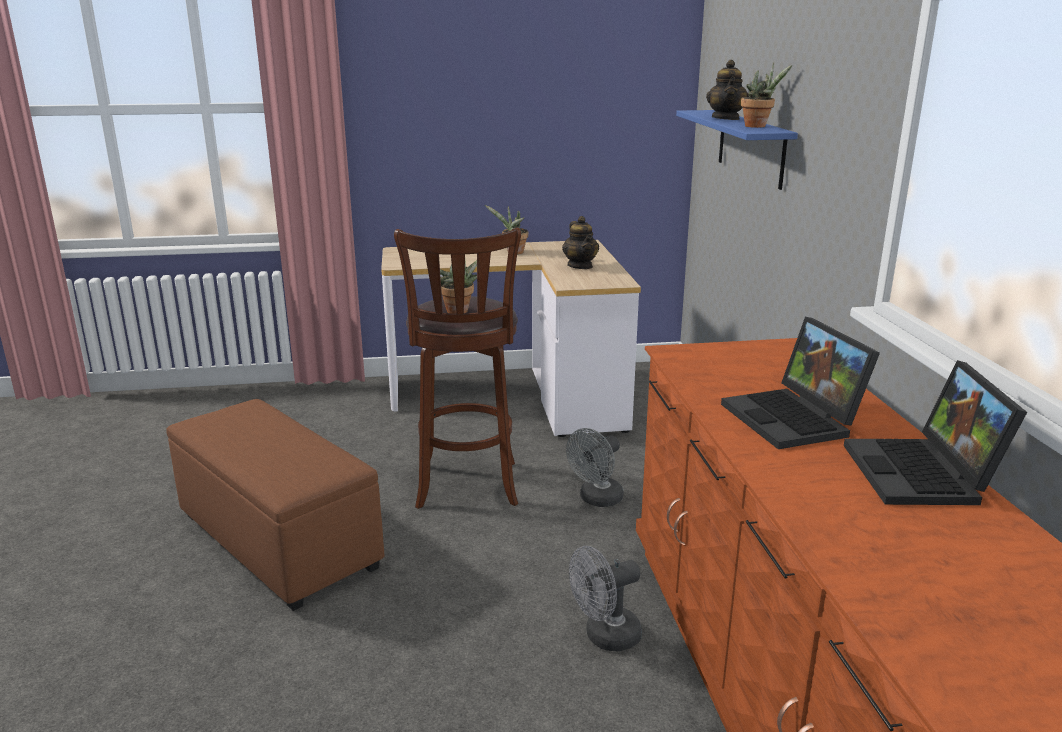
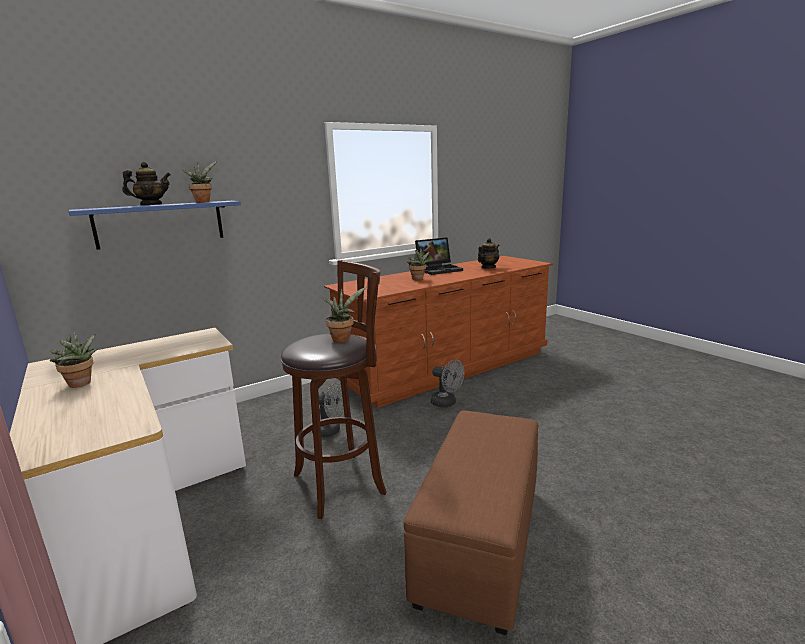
camera: 115 degrees left, 5 degrees down
teapot [562,216,599,269] -> teapot moved to [478,238,500,269]
laptop [721,317,880,449] -> potted plant [407,249,430,280]

